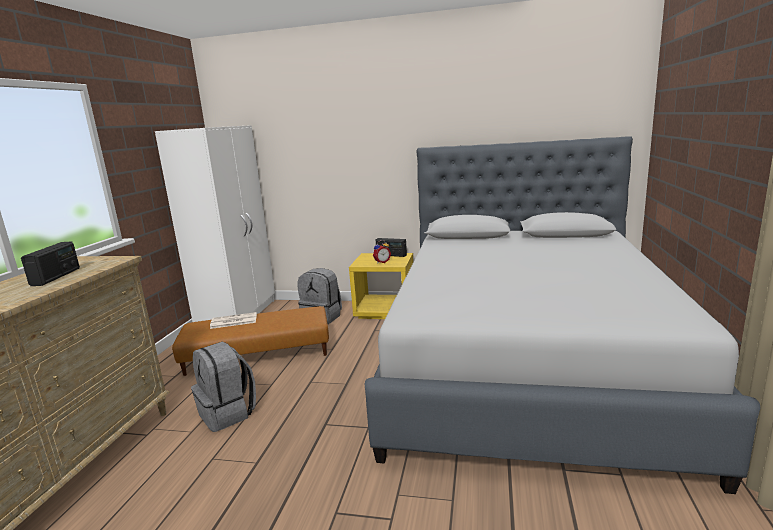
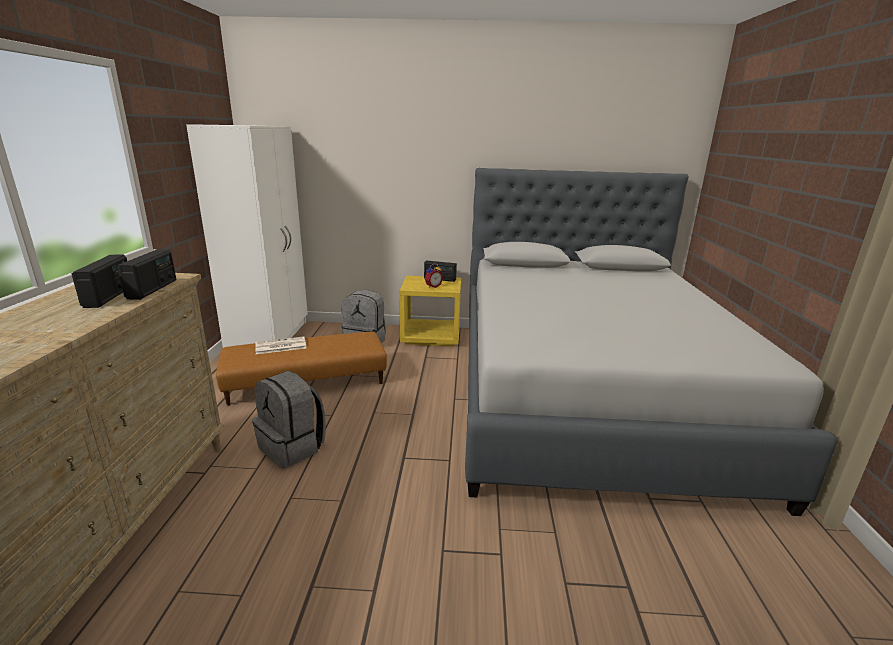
camera: 10 degrees left, 5 degrees up
none -> radio [117,249,176,300]

